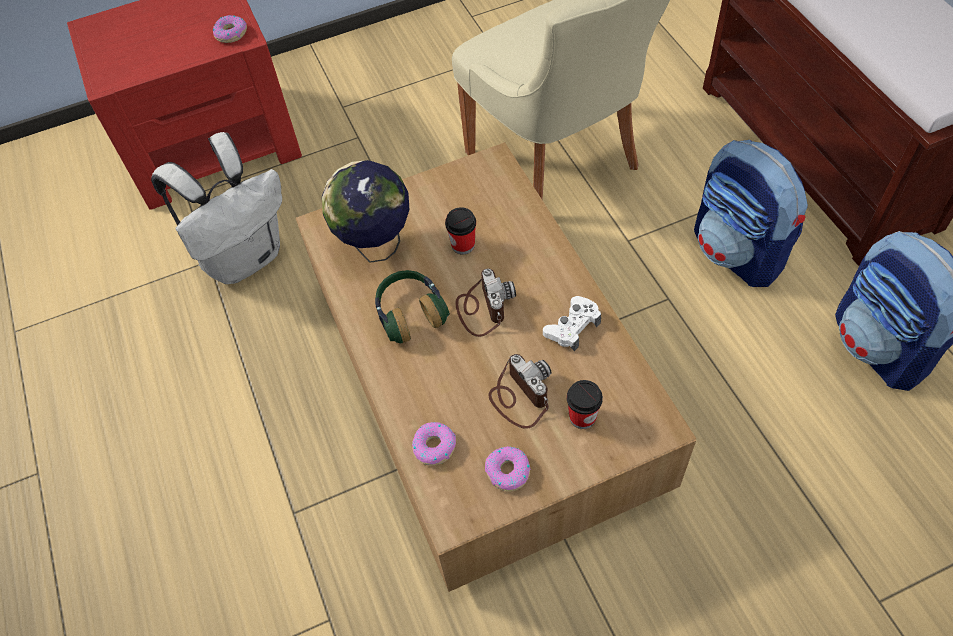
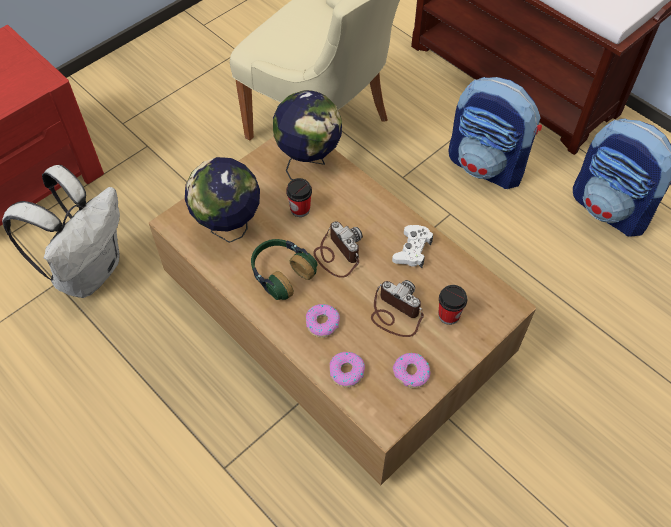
camera: 25 degrees left, 0 degrees up
donut [213,15,247,43] -> donut moved to [306,304,340,338]
none -> globe [273,90,342,180]

